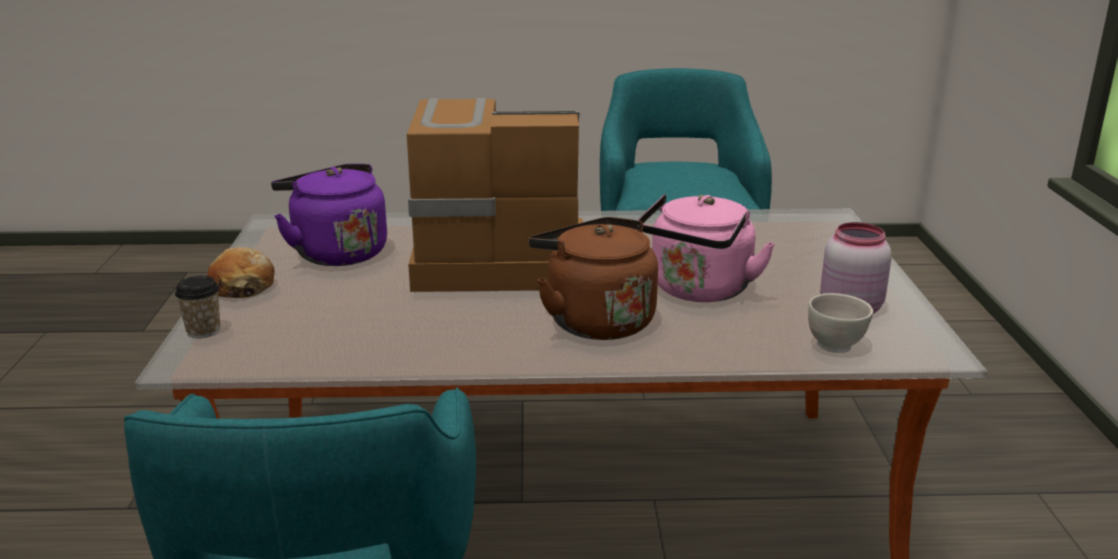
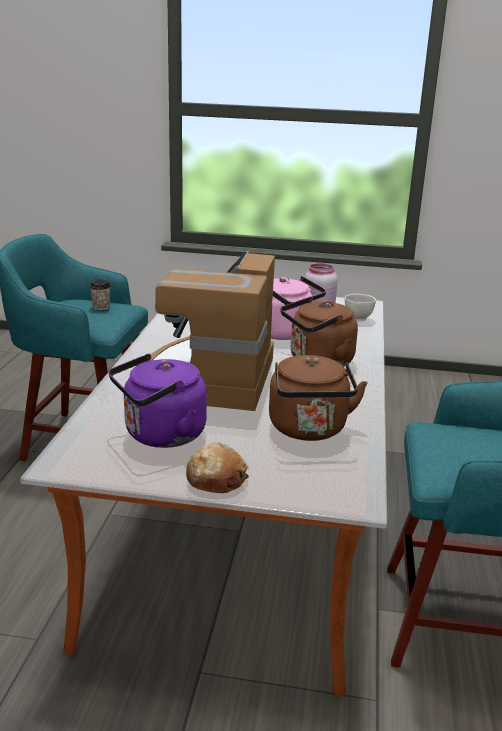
camera: 80 degrees left, 0 degrees up
cup [175,276,220,338] -> cup moved to [89,279,111,310]
none -> brown kettle [269,355,368,441]

